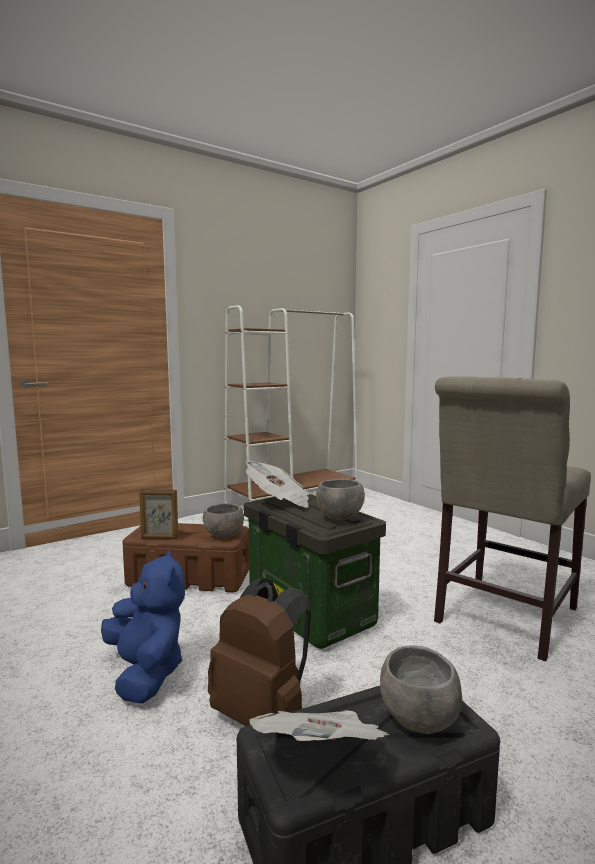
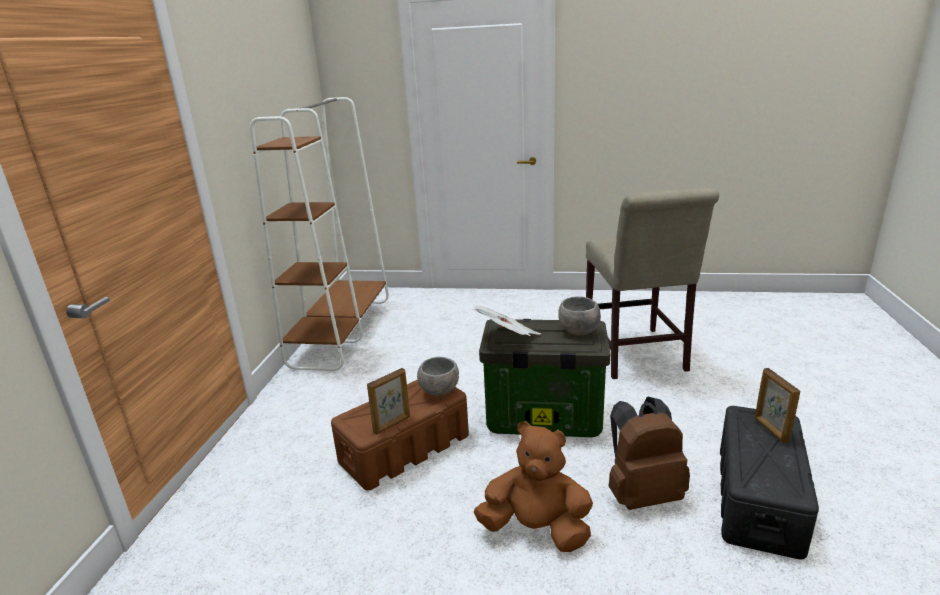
camera: 45 degrees left, 15 degrees up
blue plush toy [101,550,185,703] -> brown plush toy [474,421,593,552]
newspaper [249,710,390,741] -> none
grey bowl [380,645,462,734] -> picture frame [755,368,800,444]

